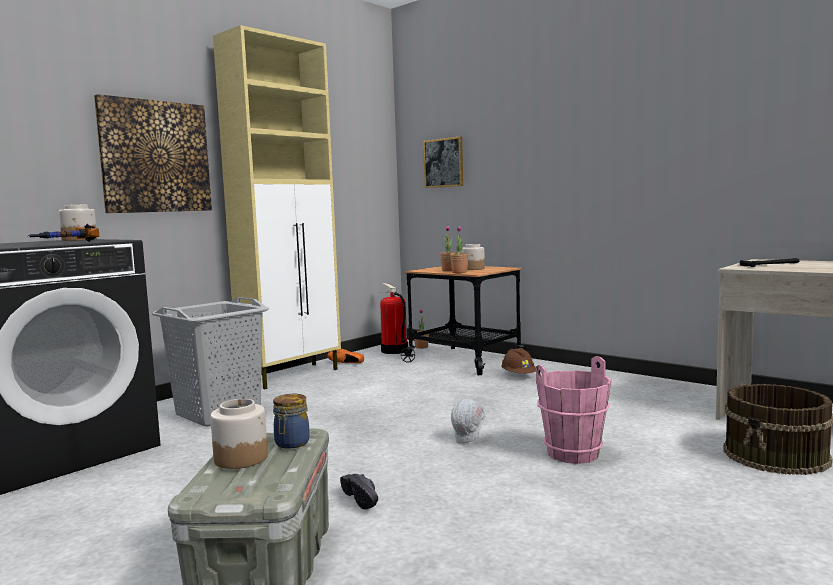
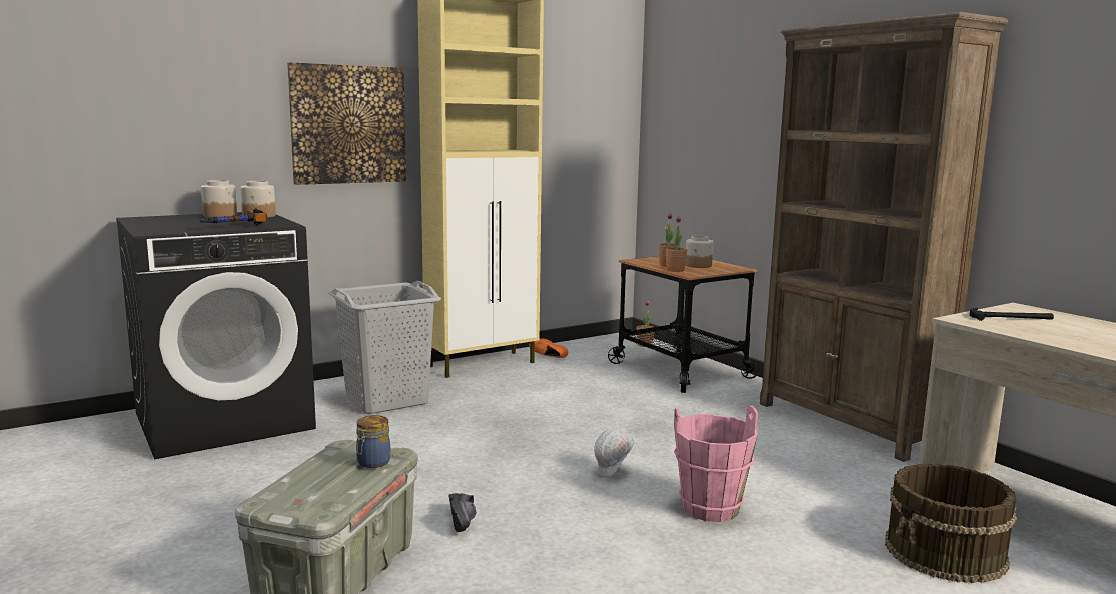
camera: 15 degrees right, 5 degrees up
jar [210,399,268,469] -> jar moved to [201,180,237,217]
fire extinguisher [380,283,408,354] -> none
picture [423,136,463,188] -> none
brown hard hat [501,348,536,374] -> none
none -> brown bookcase [760,12,1008,462]

